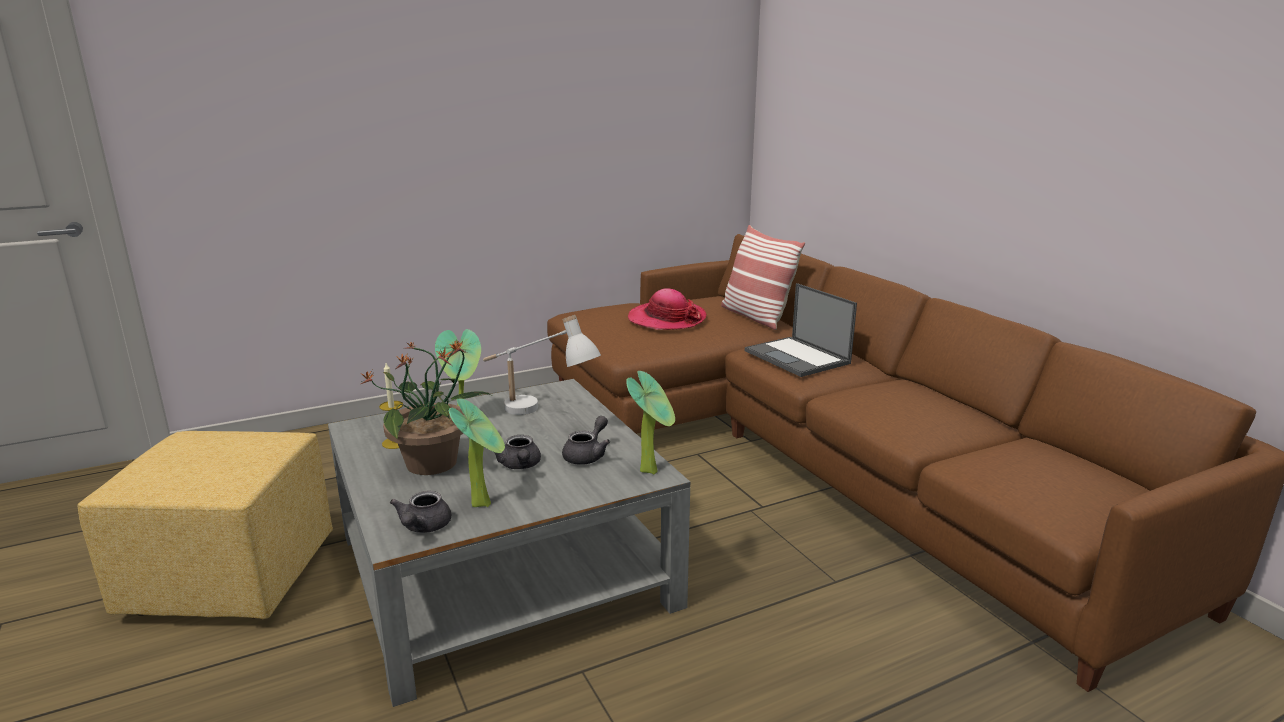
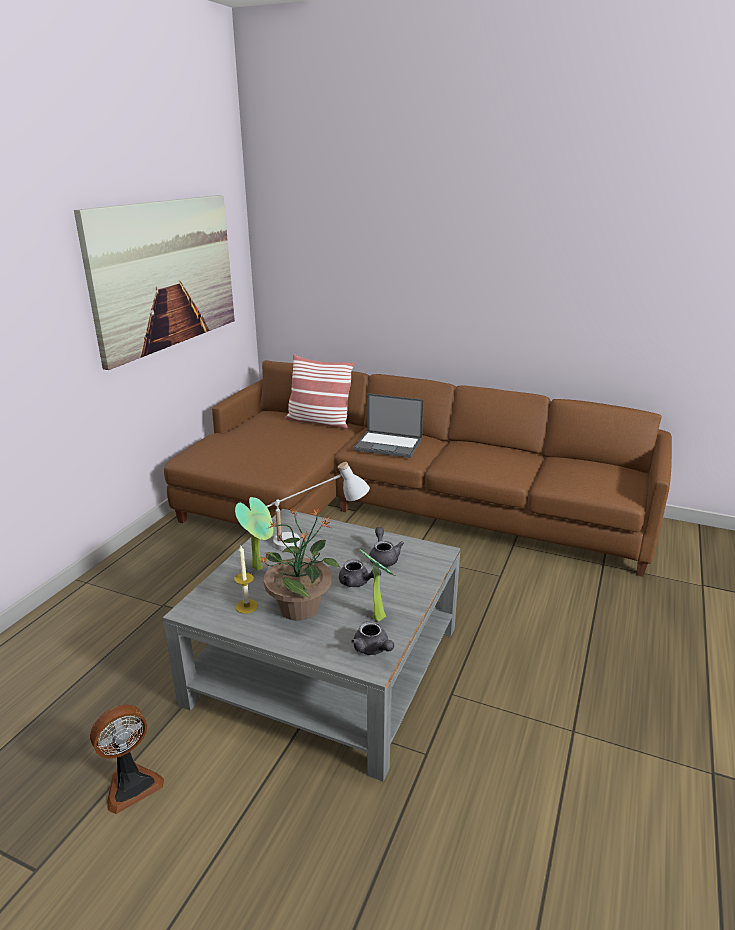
camera: 40 degrees left, 5 degrees up
yellow ottoman [77,431,333,619] -> fan [90,705,164,814]
potted plant [626,371,675,475] -> none
hat [628,289,707,330] -> none
none -> picture [74,195,235,370]

